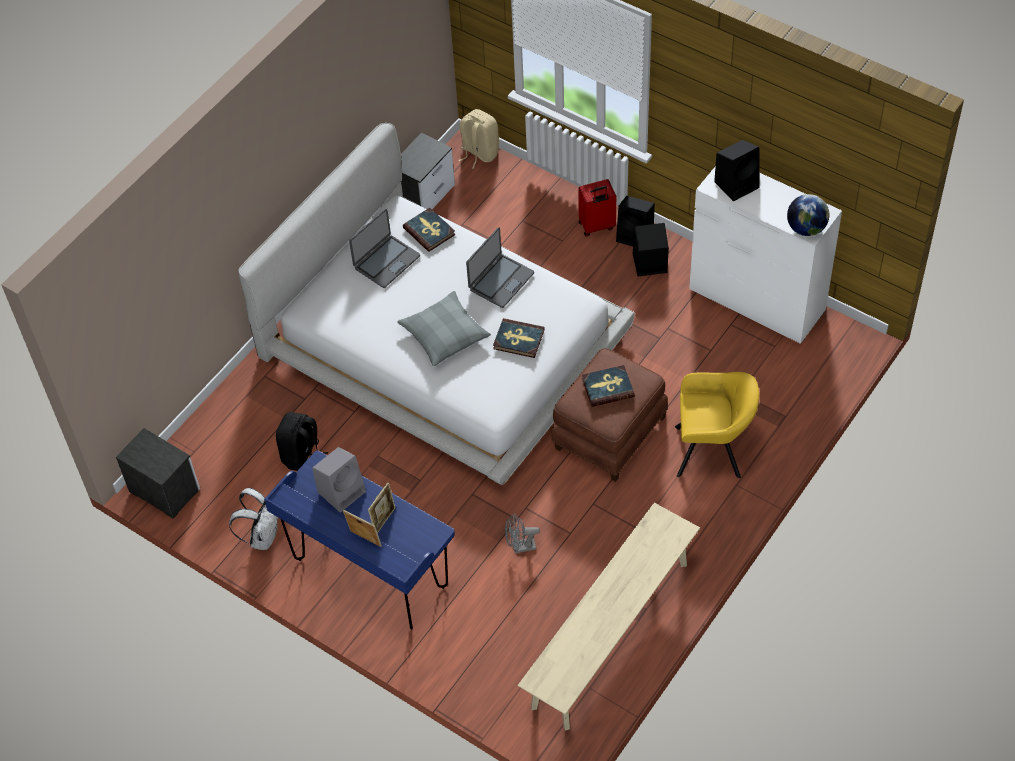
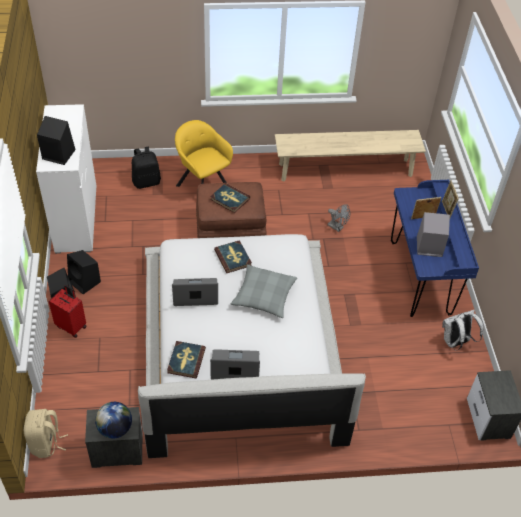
camera: 135 degrees left, 5 degrees down
black backpack [276,412,328,471] -> black backpack moved to [132,147,161,189]
globe [787,194,829,236] -> globe moved to [95,402,132,439]

